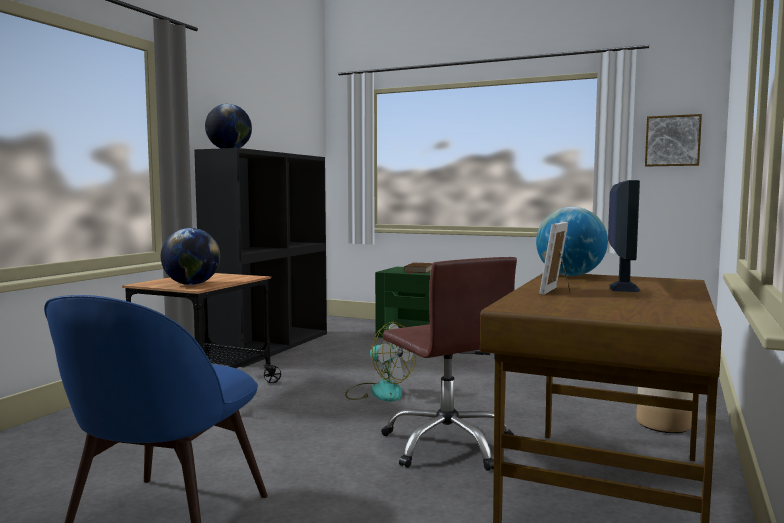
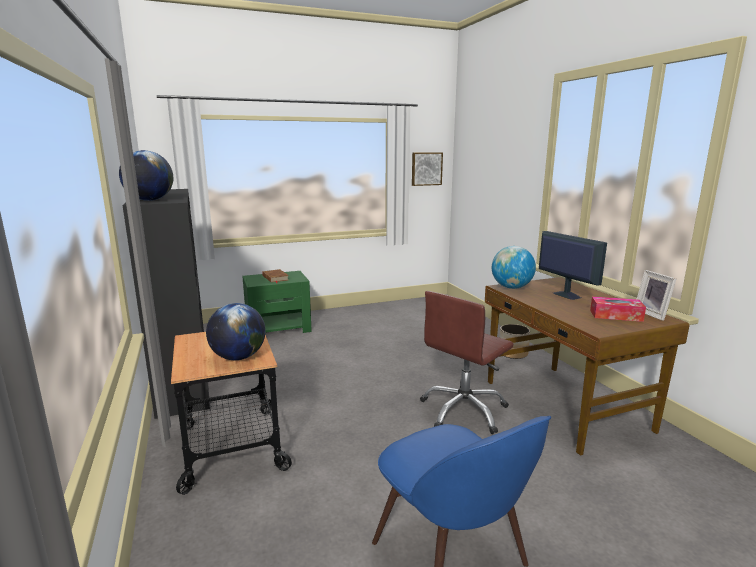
camera: 45 degrees left, 10 degrees up
fan [345,322,416,402] -> none
brown office chair [381,257,517,471] -> brown office chair turned 120 degrees clockwise [420,291,513,434]
picture frame [539,222,571,295] -> picture frame moved to [637,270,676,321]
none -> tissue box [590,297,646,322]

